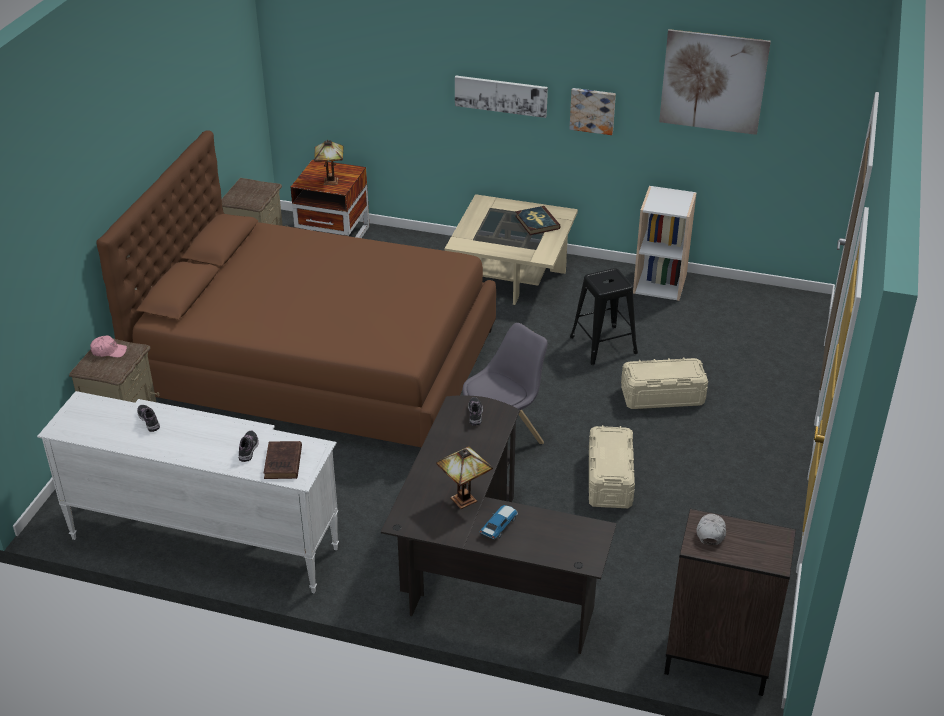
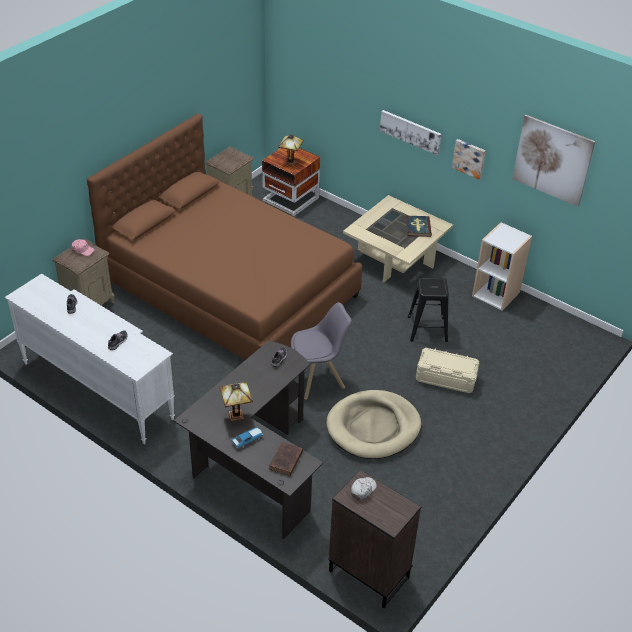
camera: 20 degrees right, 5 degrees up
brown book [264,441,302,479] -> brown book moved to [269,442,303,476]
beige storage box [589,425,635,508] -> beige dog bed [326,390,421,459]

